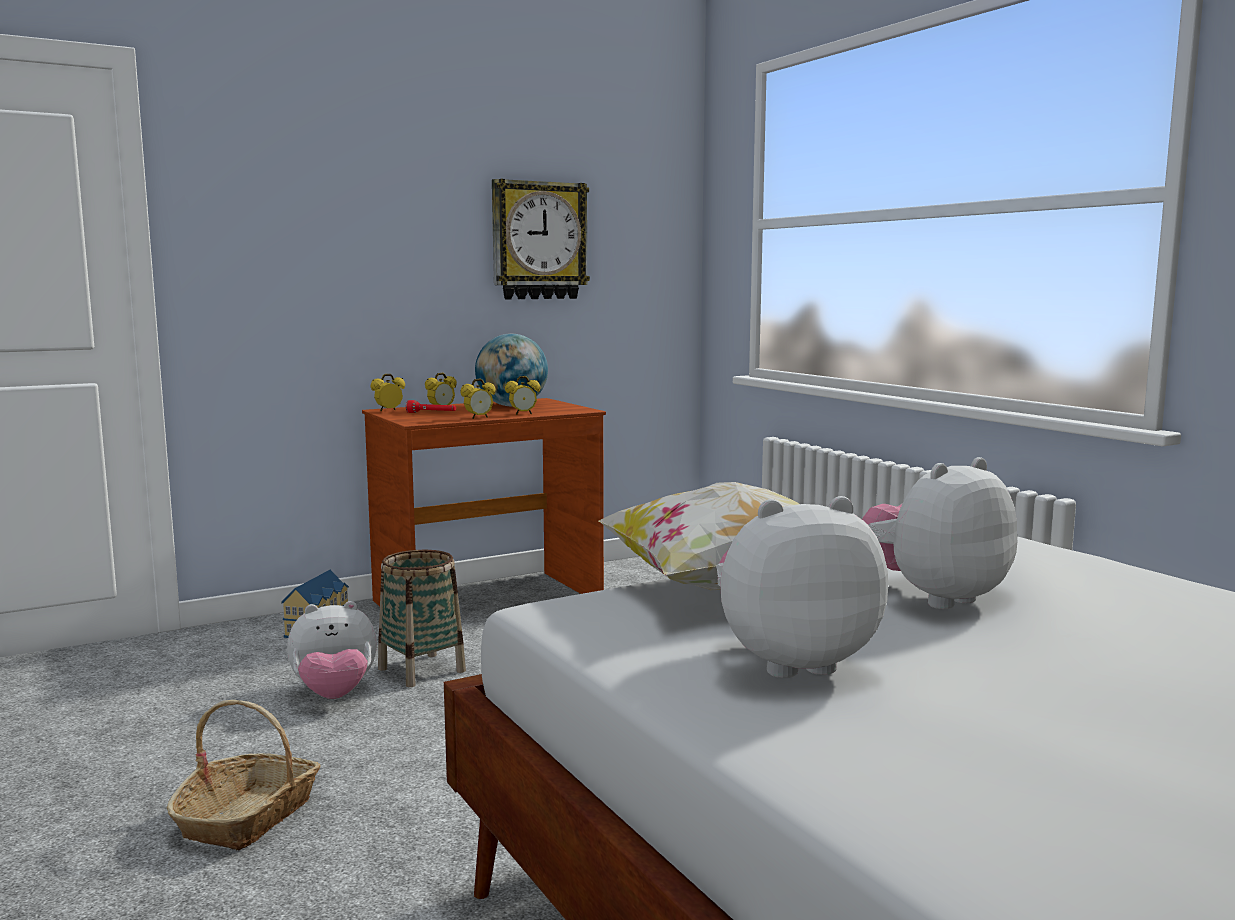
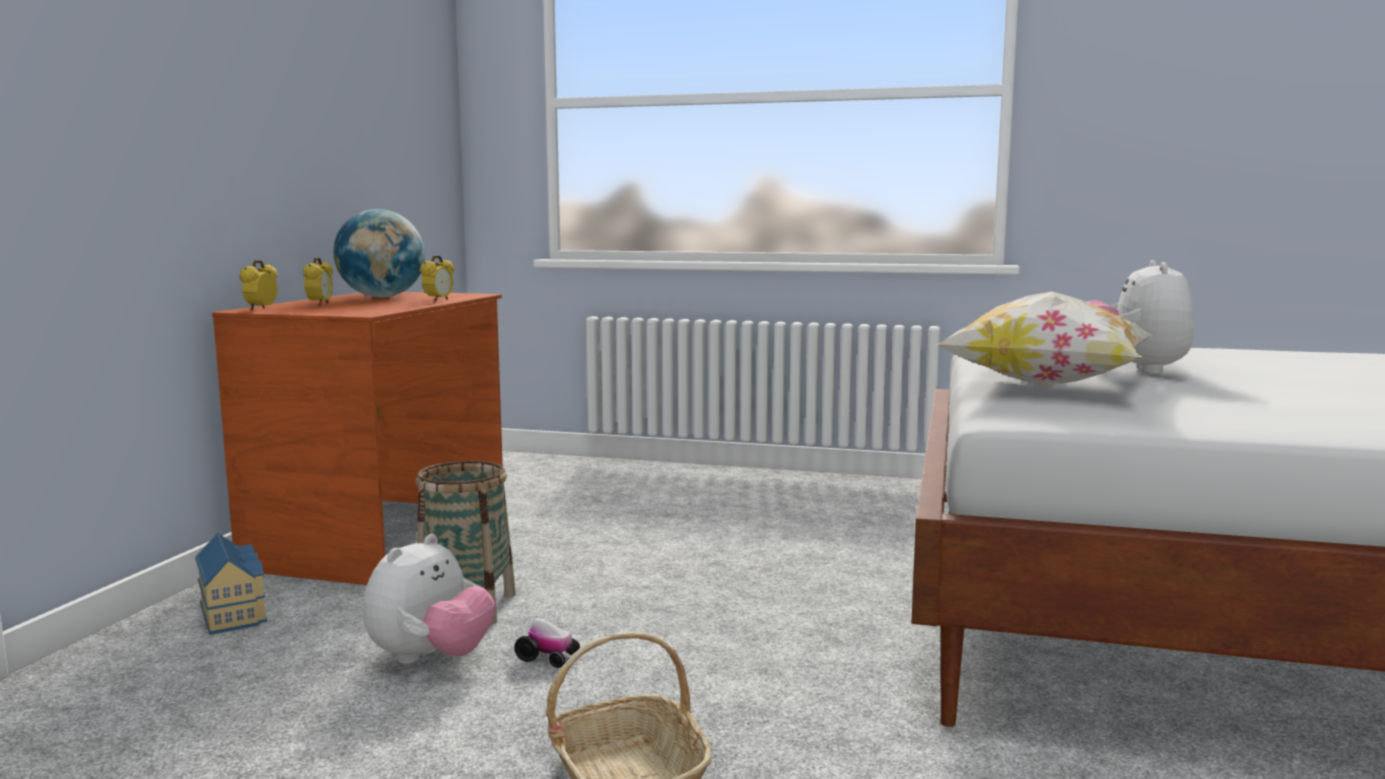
camera: 45 degrees left, 0 degrees up
red flashlight [406,400,456,413] -> none
alarm clock [461,378,496,419] -> none
wall clock [492,179,590,299] -> none
plush toy [716,496,888,678] -> none
none -> toy car [514,618,580,668]

